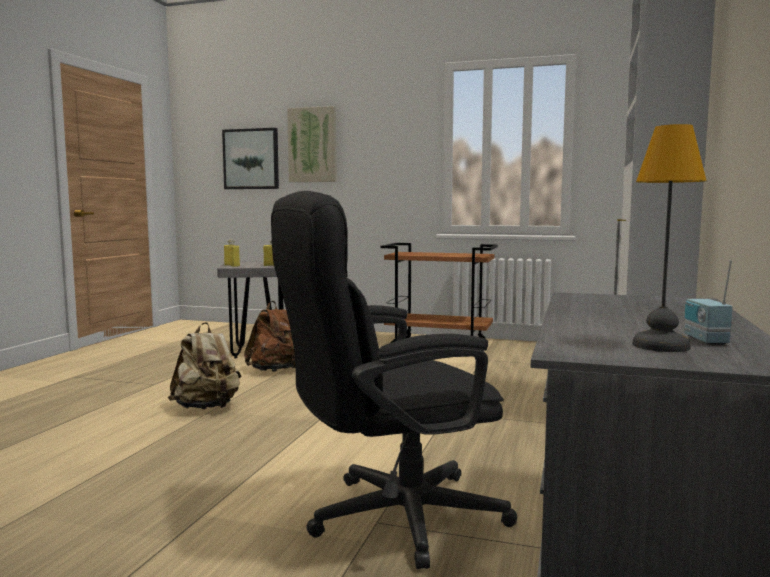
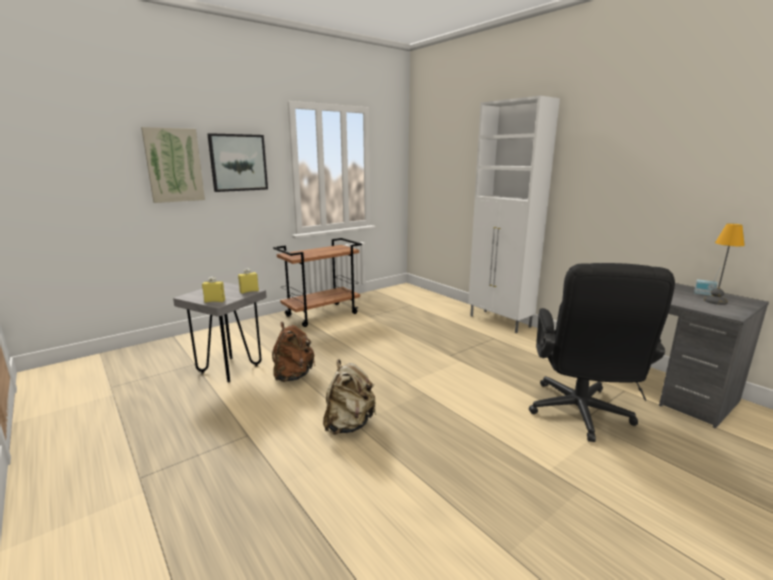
camera: 55 degrees left, 10 degrees up
picture [222,128,279,189] -> picture moved to [207,133,268,192]

